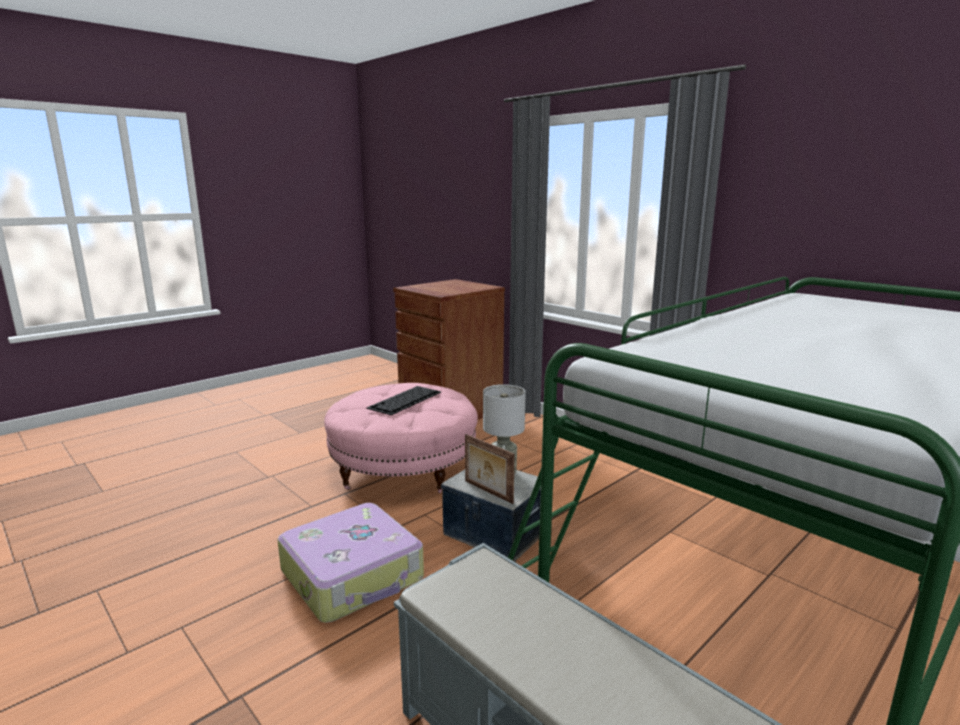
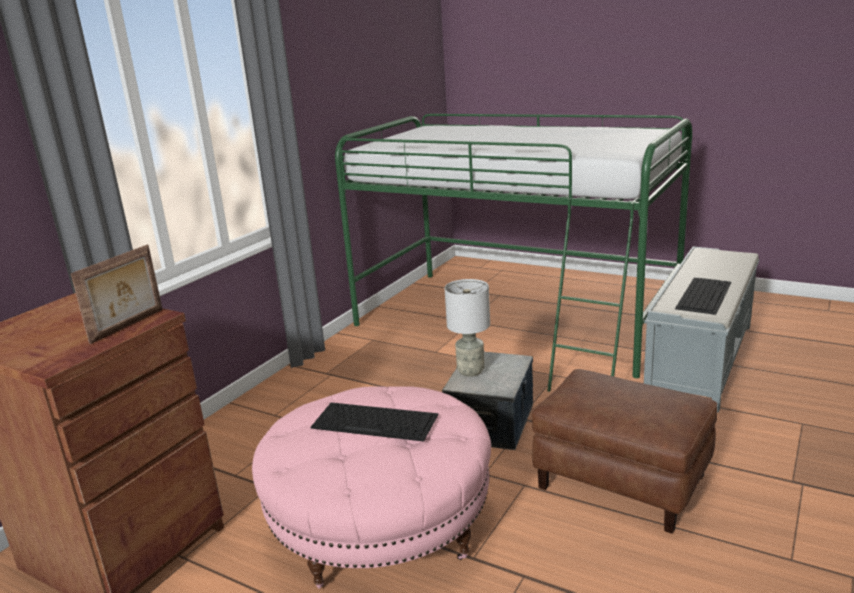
camera: 105 degrees left, 5 degrees up
suitcase [277,503,424,623] -> brown ottoman [532,369,717,534]
picture frame [465,434,515,504] -> picture frame moved to [71,245,163,344]
none -> keyboard [675,278,731,315]

